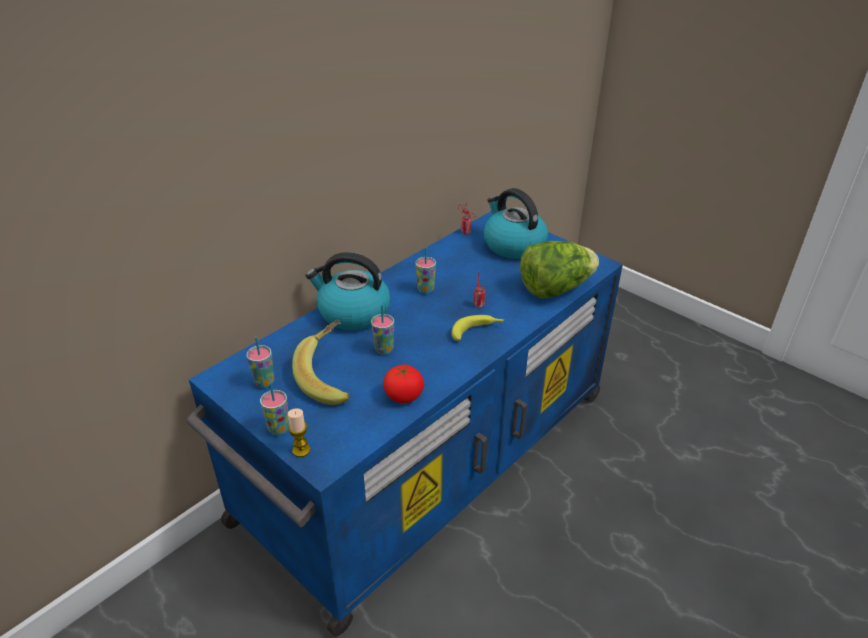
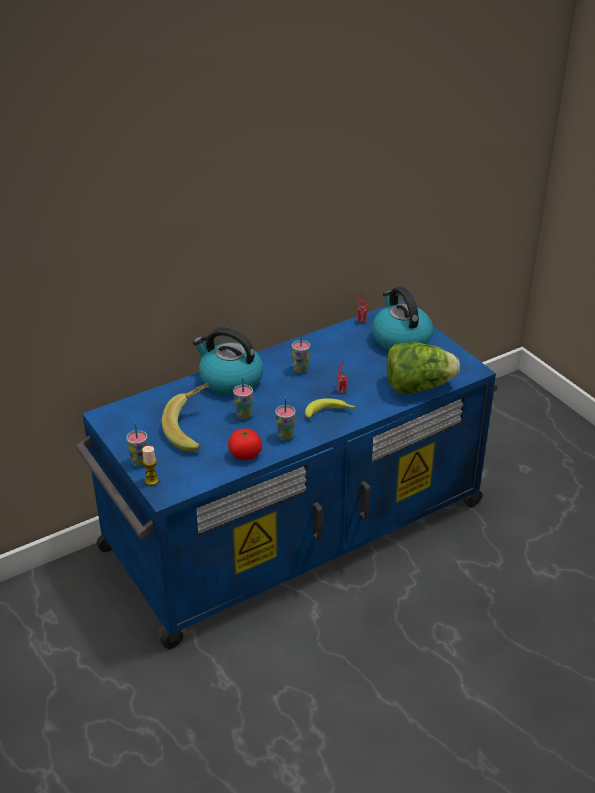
camera: 15 degrees right, 0 degrees up
cup [246,337,274,388] -> cup moved to [275,398,296,441]

